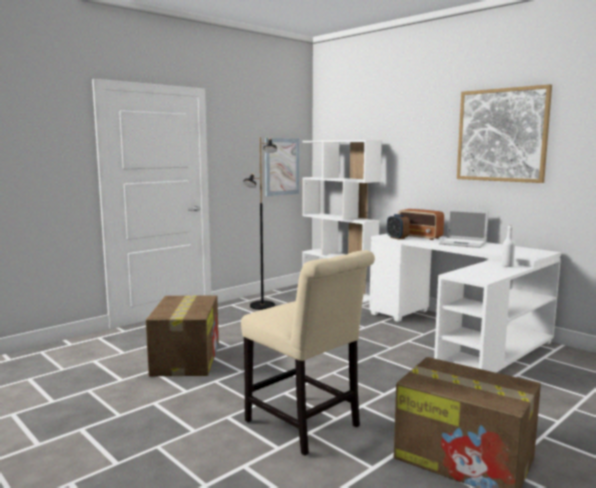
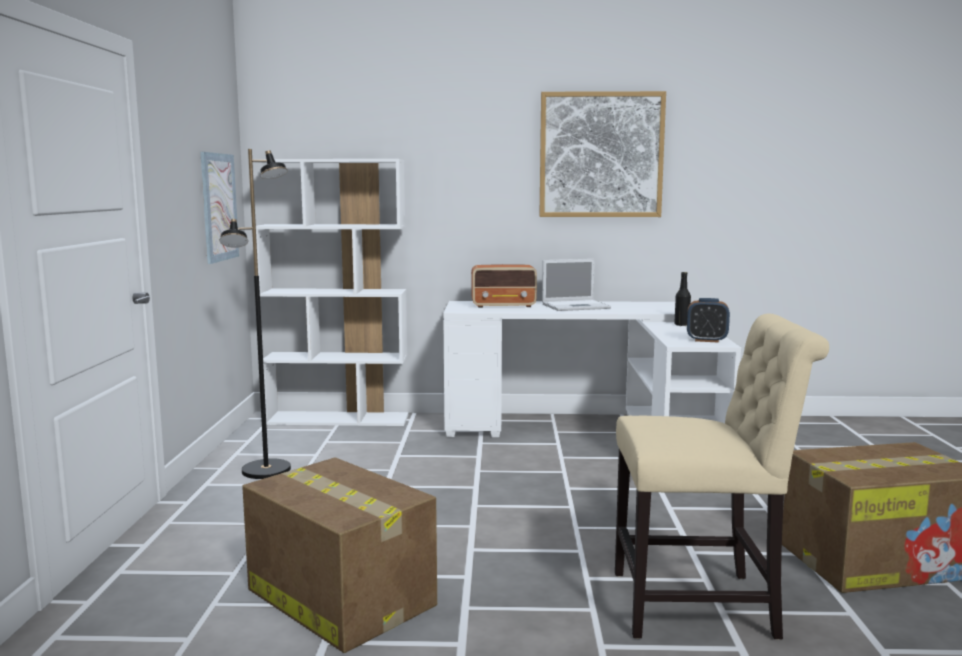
camera: 45 degrees left, 0 degrees up
alarm clock [387,214,410,240] -> alarm clock moved to [687,298,730,343]
white bottle [501,226,515,267] -> black bottle [674,272,691,326]

